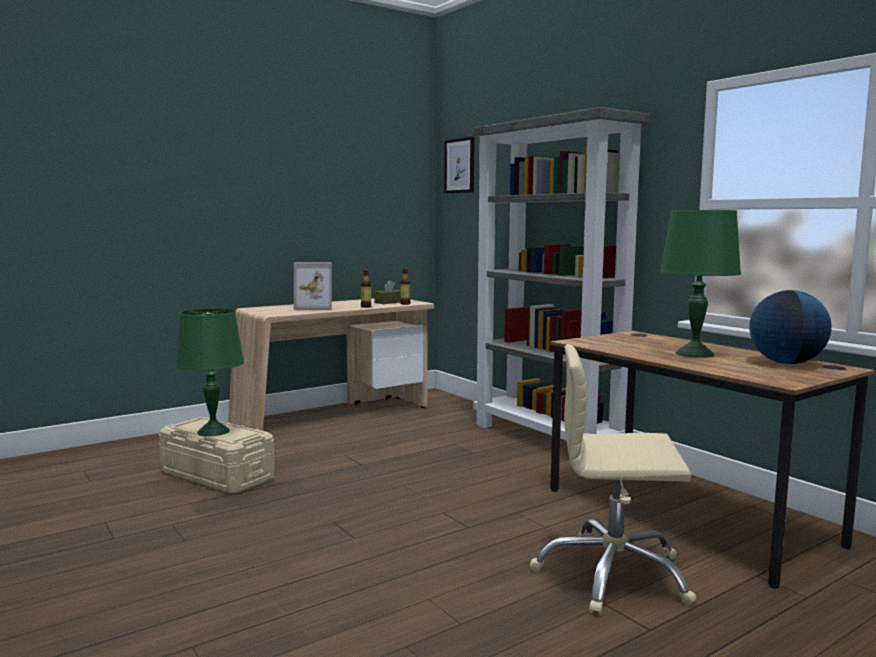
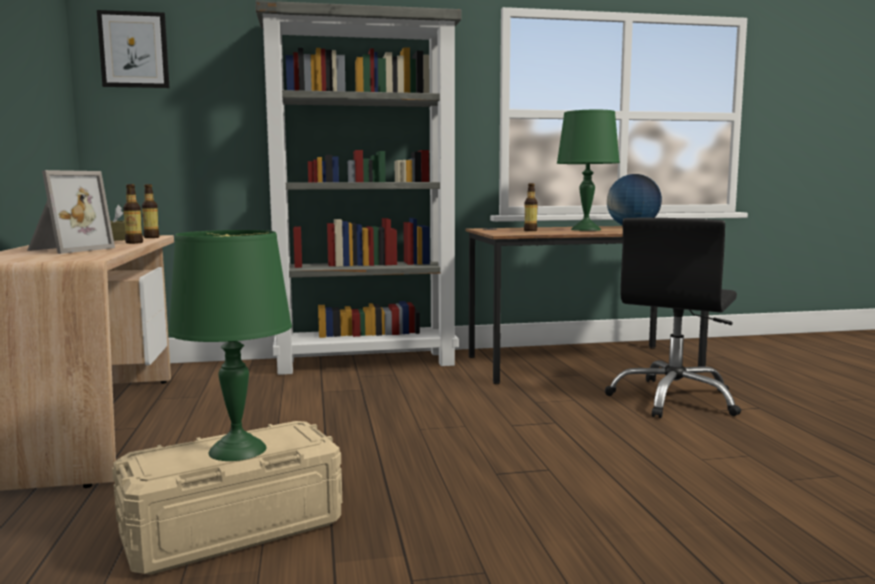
camera: 65 degrees left, 0 degrees up
beige office chair [530,344,696,615] -> black office chair [605,218,741,418]
none -> bottle [524,183,538,231]

